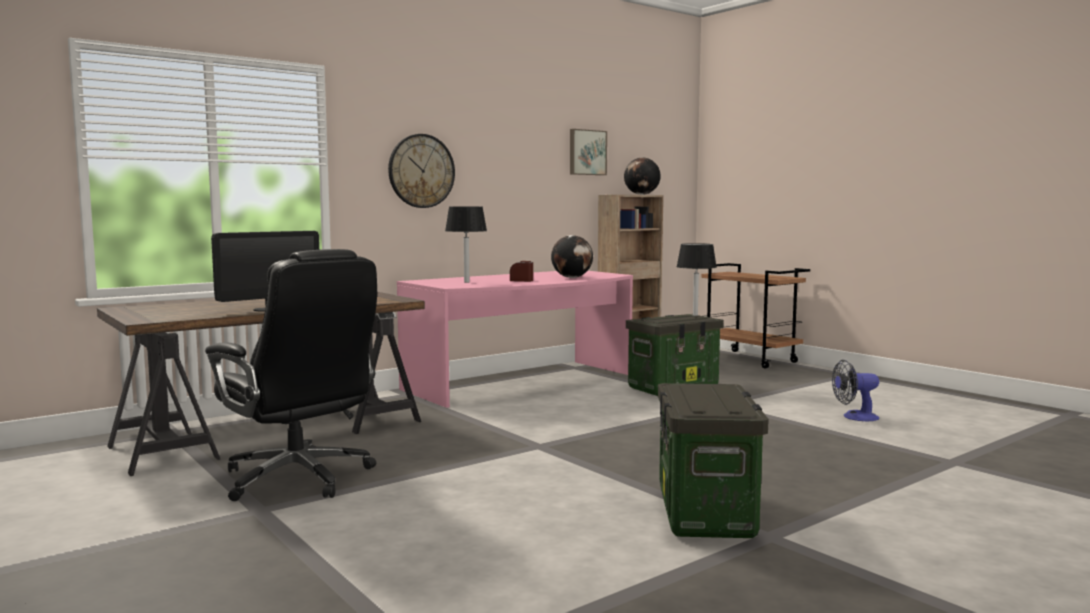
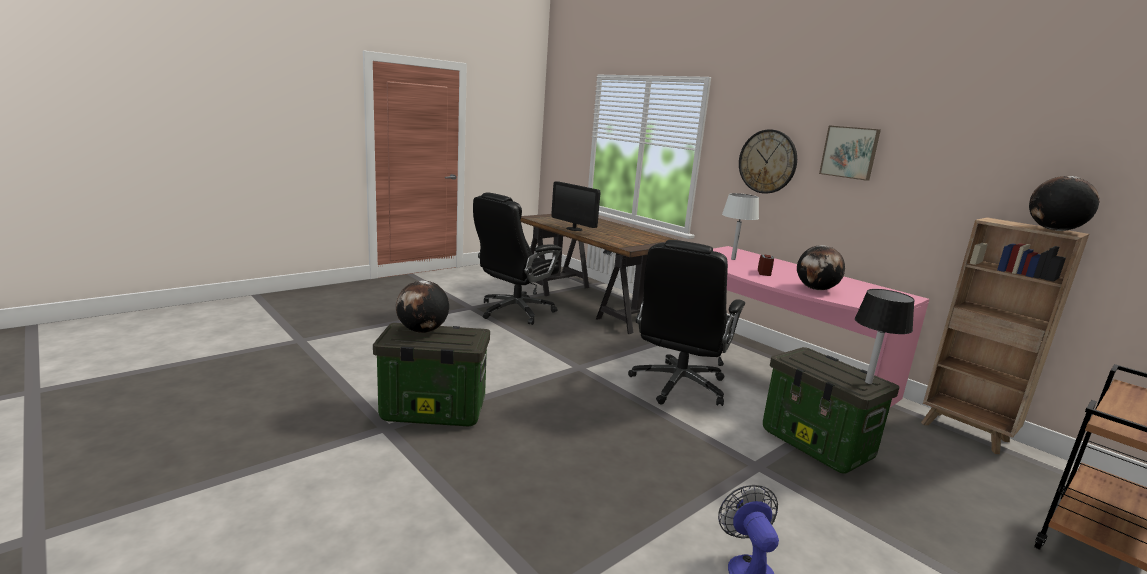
camera: 85 degrees right, 10 degrees up
black table lamp [445,207,487,283] -> white table lamp [722,193,759,260]
picture [570,129,607,175] -> picture moved to [819,125,881,181]
none -> globe [396,280,449,333]
none -> black office chair [628,240,745,406]

